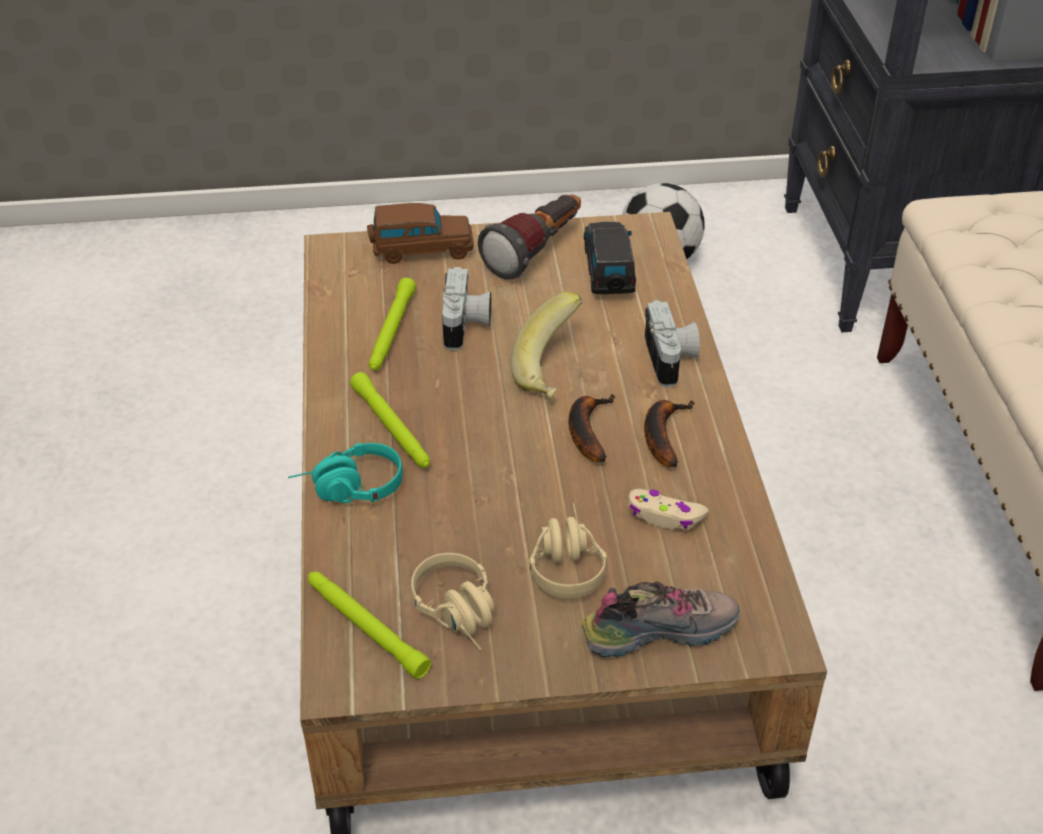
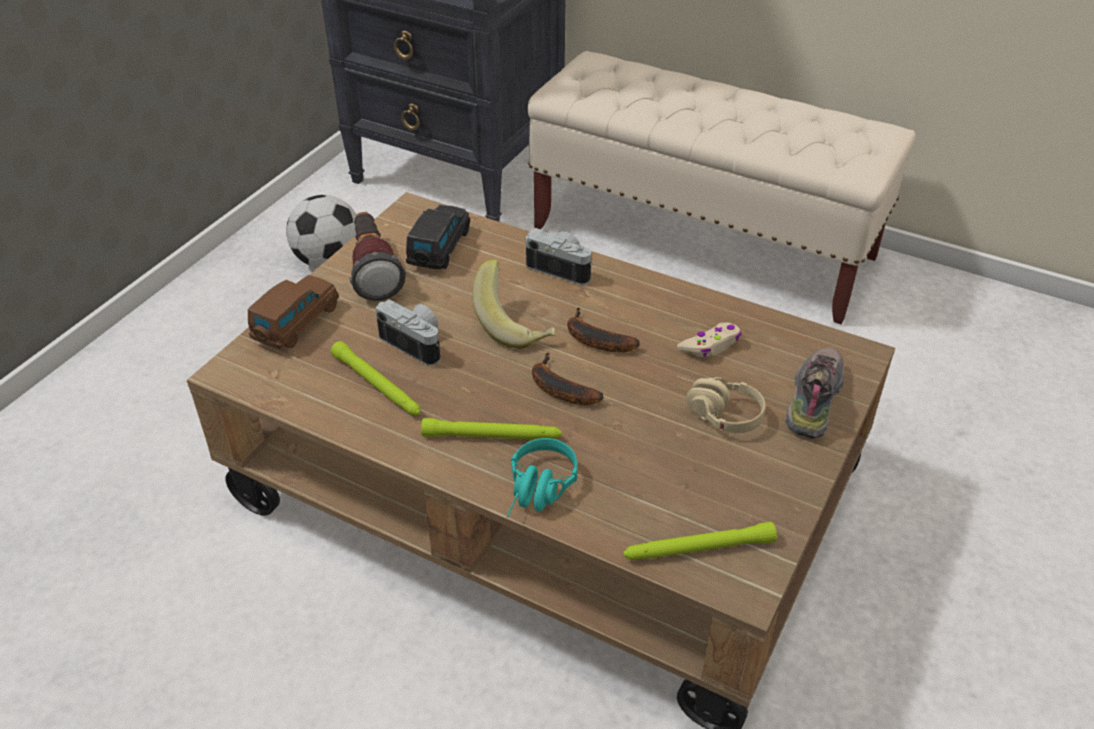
camera: 55 degrees left, 0 degrees up
beige headphones [411,553,494,650] -> none
black toy car [584,221,636,294] -> black toy car turned 75 degrees clockwise [406,205,470,269]
banana [644,400,695,467] -> banana moved to [532,352,603,405]

